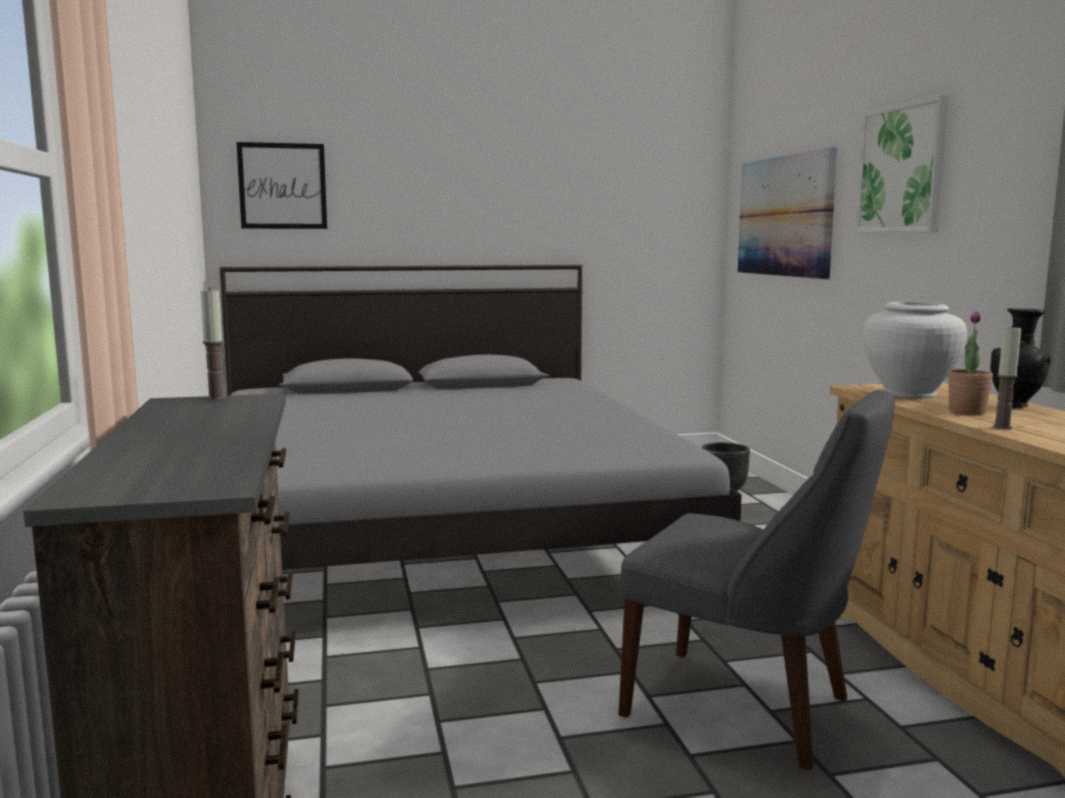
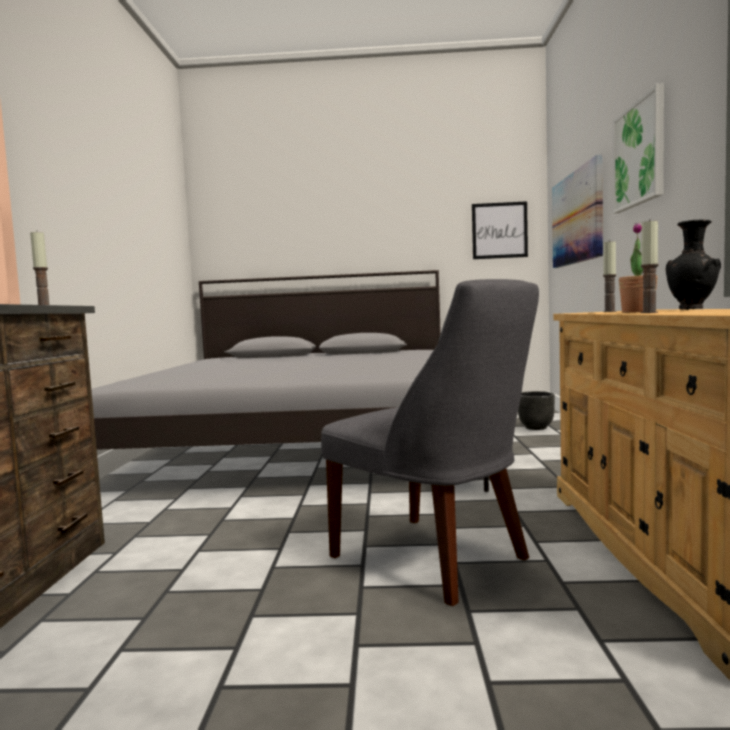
camera: 15 degrees right, 5 degrees down
picture [237,142,327,229] -> picture moved to [472,201,528,259]
white vase [863,302,967,398] -> candle [603,240,616,312]

